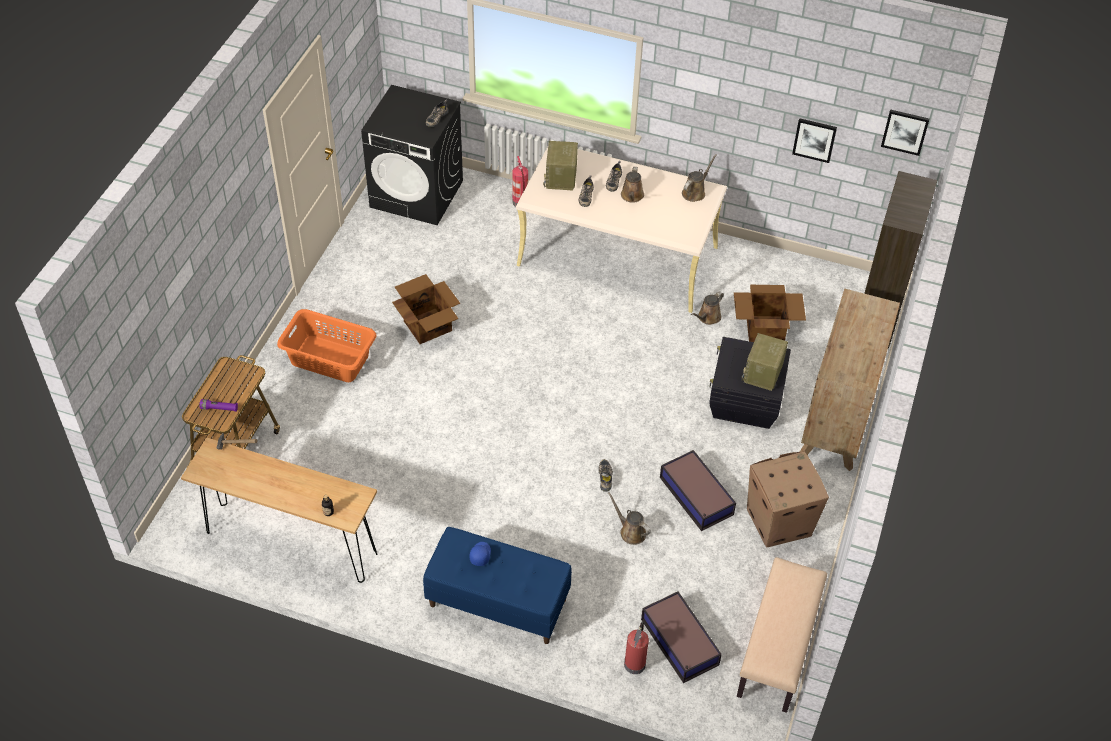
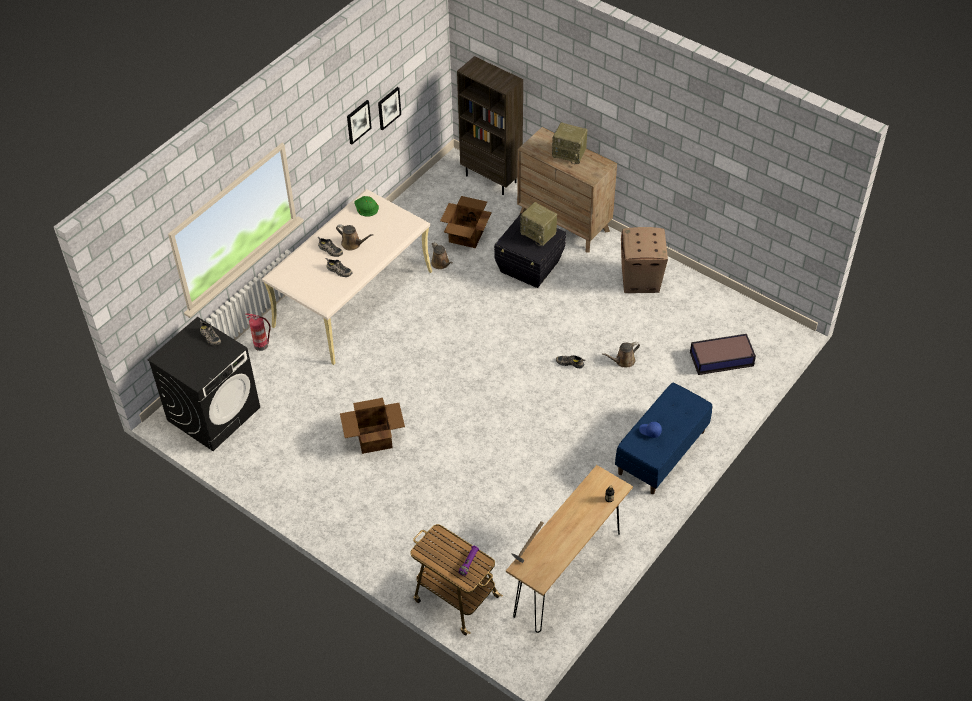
camera: 70 degrees left, 0 degrees up
orange laundry basket [277,309,377,382] -> none
radio [543,141,578,190] -> radio moved to [552,122,588,164]
fire extinguisher [624,622,649,674] -> none
storage box [660,450,736,531] -> none
brown watering can [682,154,717,202] -> green hard hat [354,196,379,217]
beige bench [737,557,827,713] -> none
picture [881,109,929,156] -> picture moved to [347,100,372,145]

